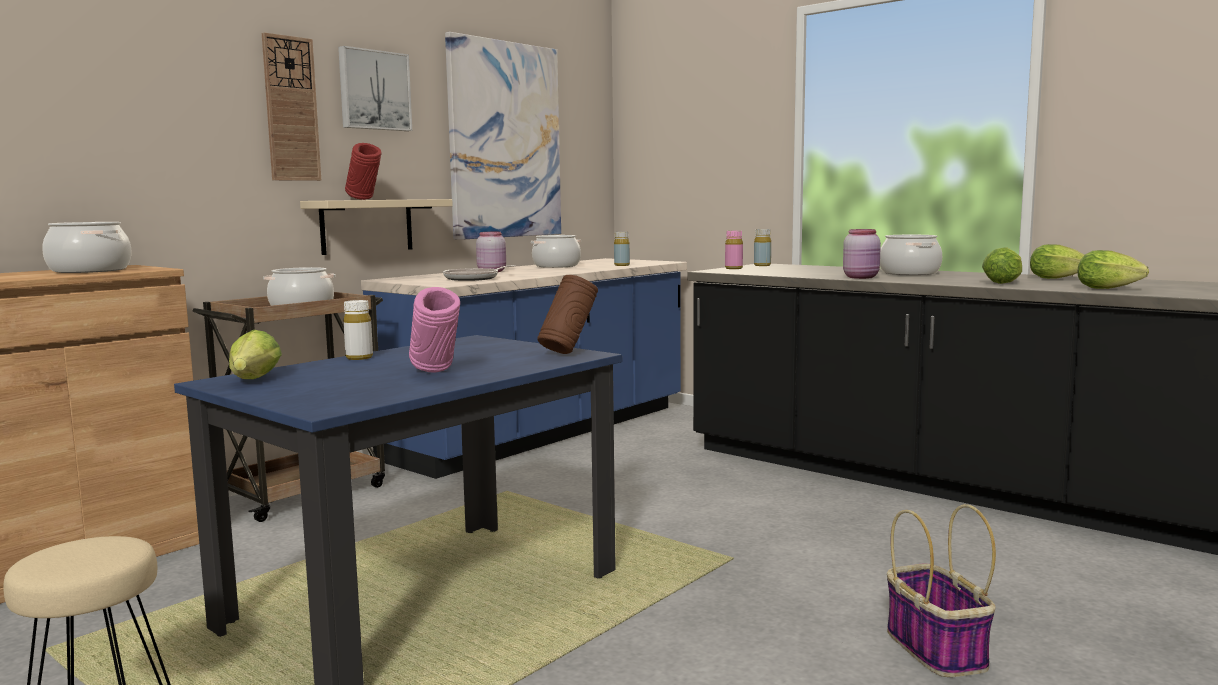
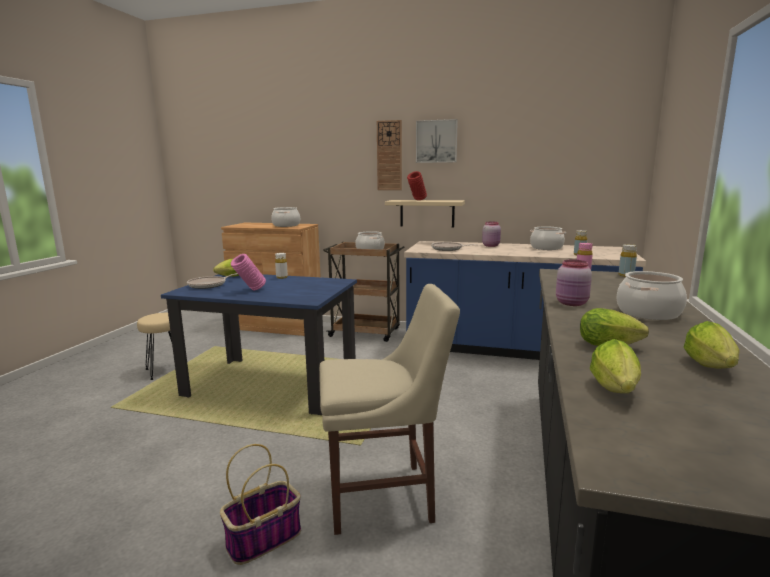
camera: 65 degrees right, 5 degrees up
picture [445,32,561,240] -> none
brown vase [537,275,598,354] -> none
none -> frying pan [187,273,238,289]
none -> beige chair [319,284,460,535]

